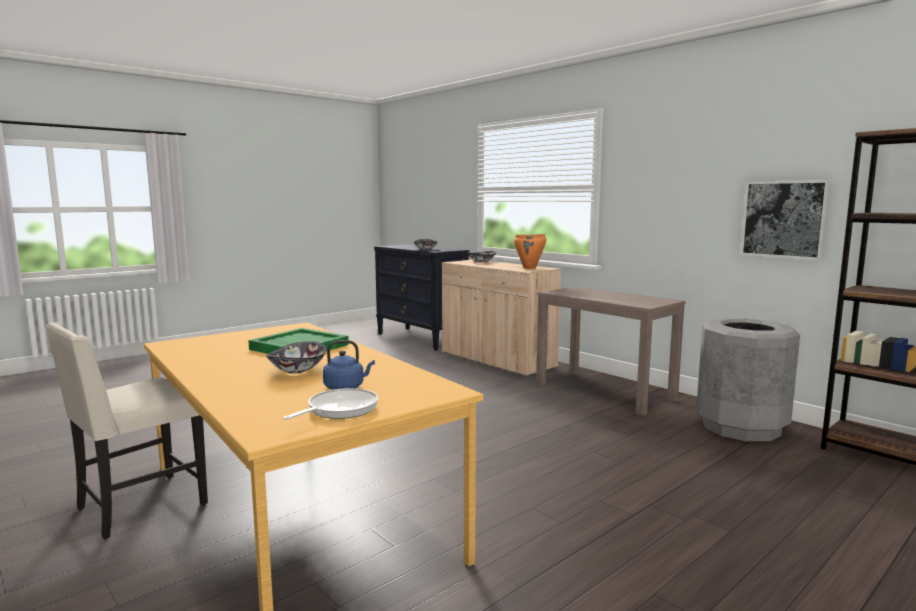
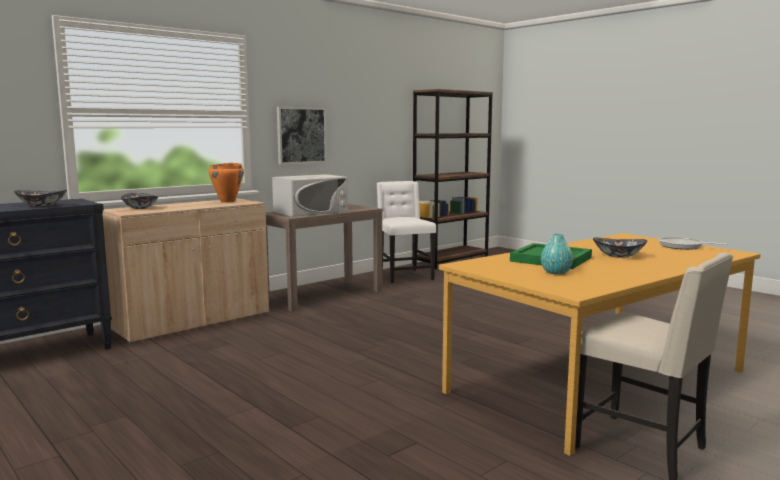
camera: 90 degrees left, 0 degrees up
blue kettle [323,340,375,390] -> none
grey trash can [697,318,800,441] -> white chair [376,181,436,283]
picture [740,180,831,260] -> picture moved to [277,107,327,164]
none -> white microwave [272,174,348,217]
none -> turquoise vase [541,234,573,275]

